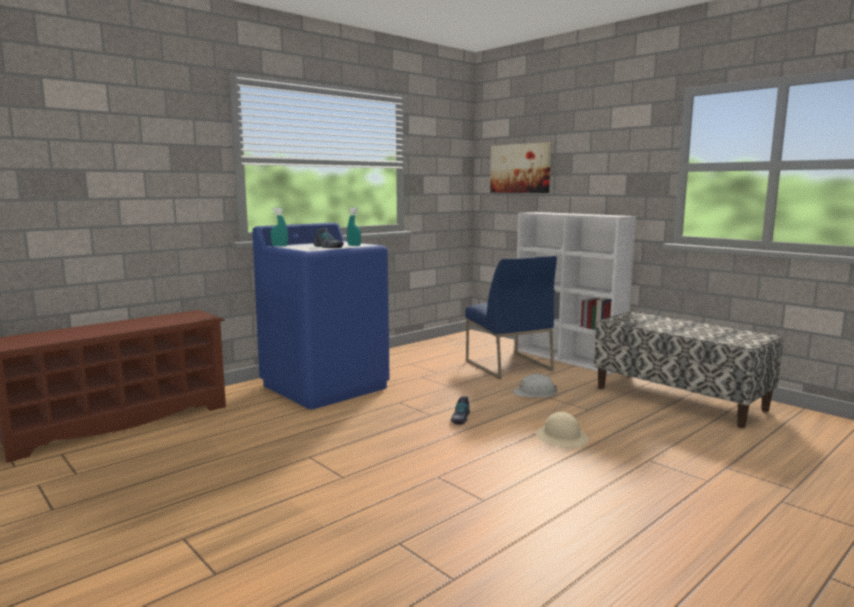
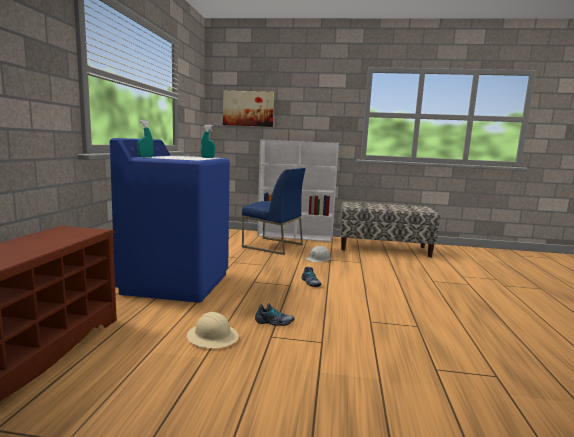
camera: 40 degrees left, 0 degrees up
shoe [314,228,344,248] -> shoe moved to [255,303,294,326]
beige hard hat [536,412,589,448] -> beige hard hat moved to [187,312,239,348]

